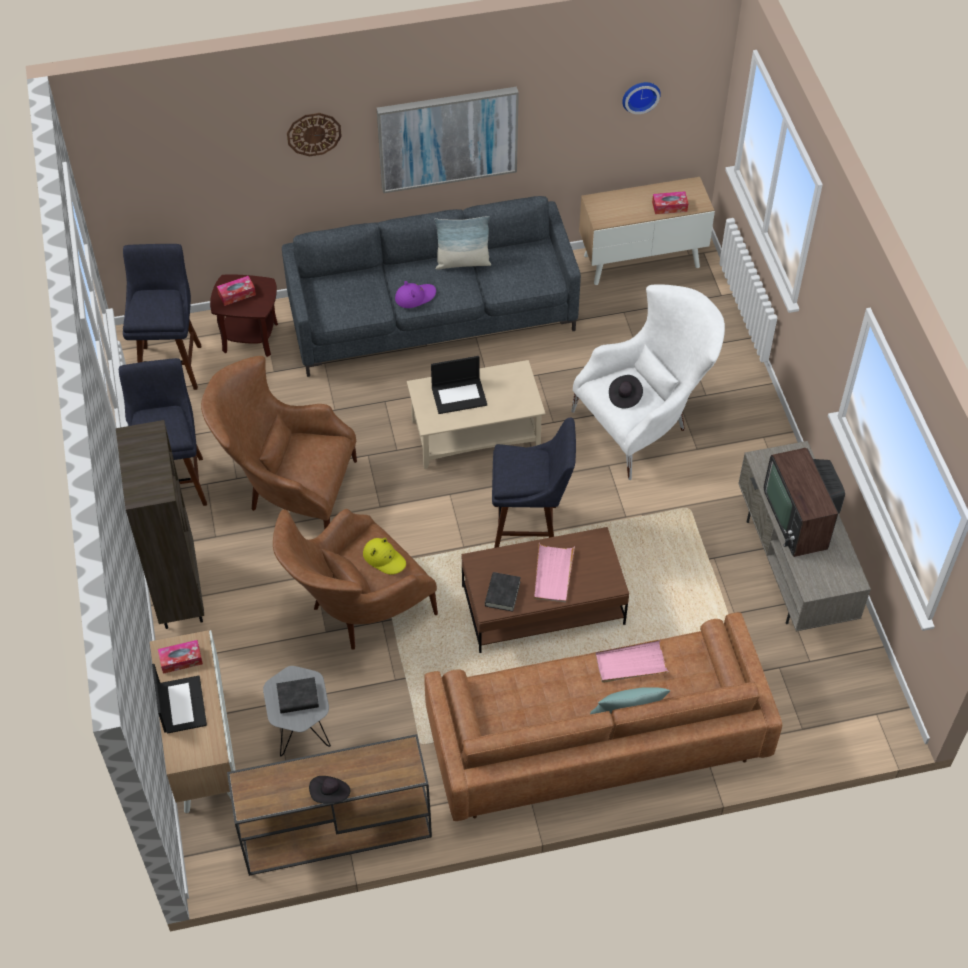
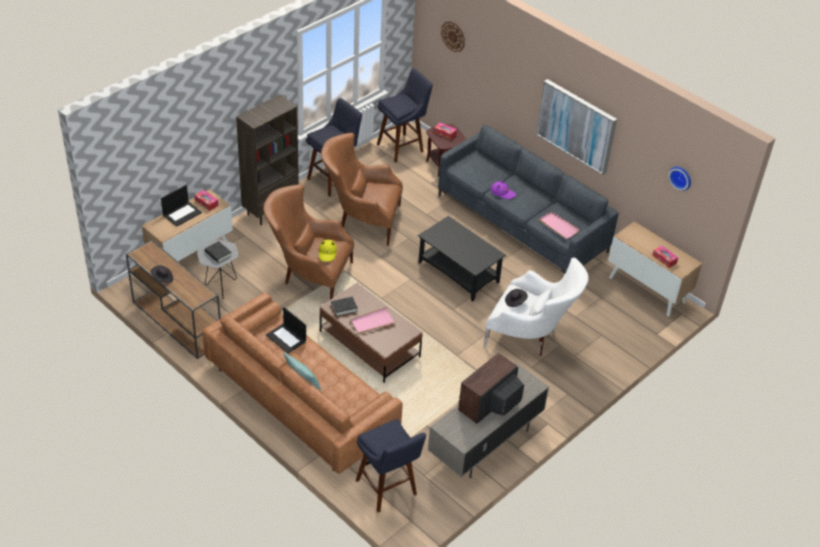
camera: 55 degrees right, 10 degrees down
brown armchair [201,356,357,530] -> brown armchair turned 60 degrees counterclockwise [321,133,403,246]
wall clock [287,113,342,157] -> wall clock moved to [441,21,465,52]
beige coffee table [407,360,546,469] -> black coffee table [418,216,506,302]
laptop [431,356,487,414] -> laptop moved to [266,307,306,354]
pillow [435,216,491,270] -> none
blue stool [492,418,576,548] -> blue stool moved to [356,419,426,512]
pink tray [595,640,668,683] -> pink tray moved to [539,211,580,239]

